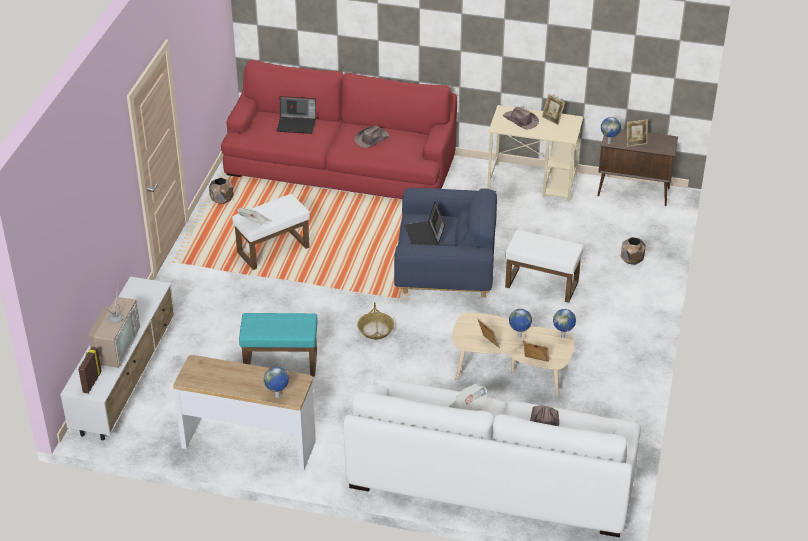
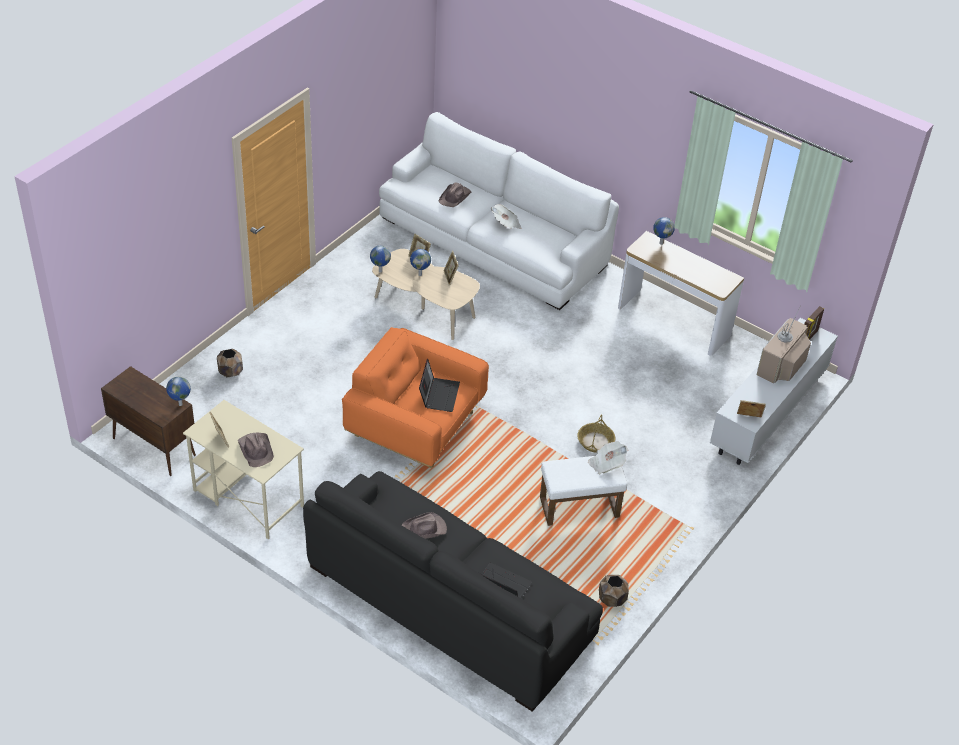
camera: 160 degrees left, 5 degrees up
red sofa [221,60,457,199] -> black sofa [303,471,603,712]
turquoise ottoman [239,313,318,376] -> none
basket [357,302,394,339] -> basket moved to [577,414,615,453]
blue armchair [394,188,497,298] -> orange armchair [342,327,489,468]
white ottoman [505,230,584,303] -> none
picture frame [627,120,647,147] -> picture frame moved to [737,400,766,417]

